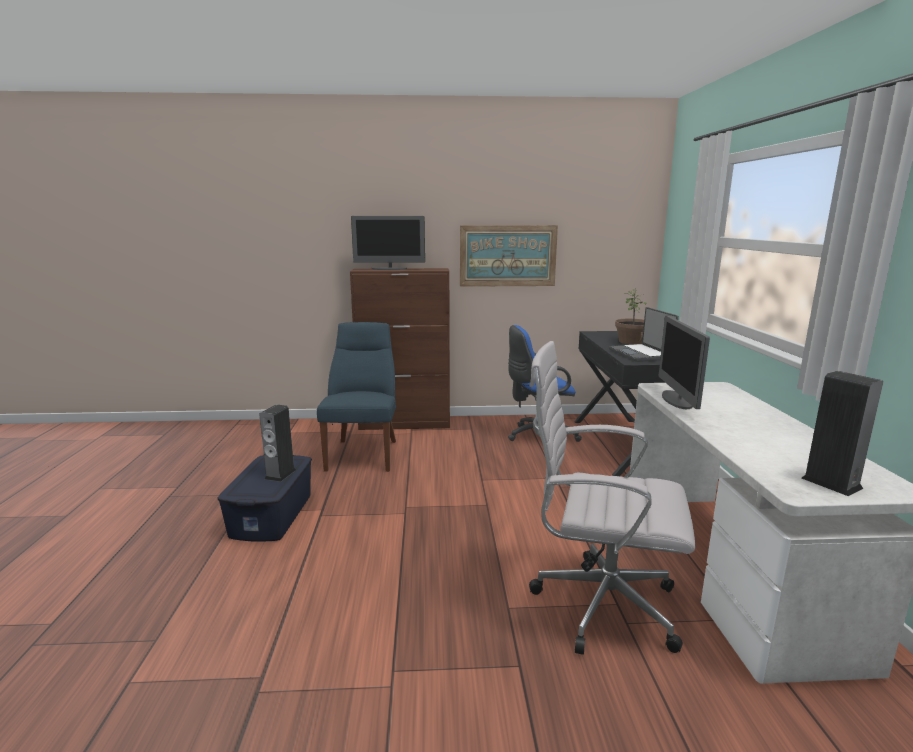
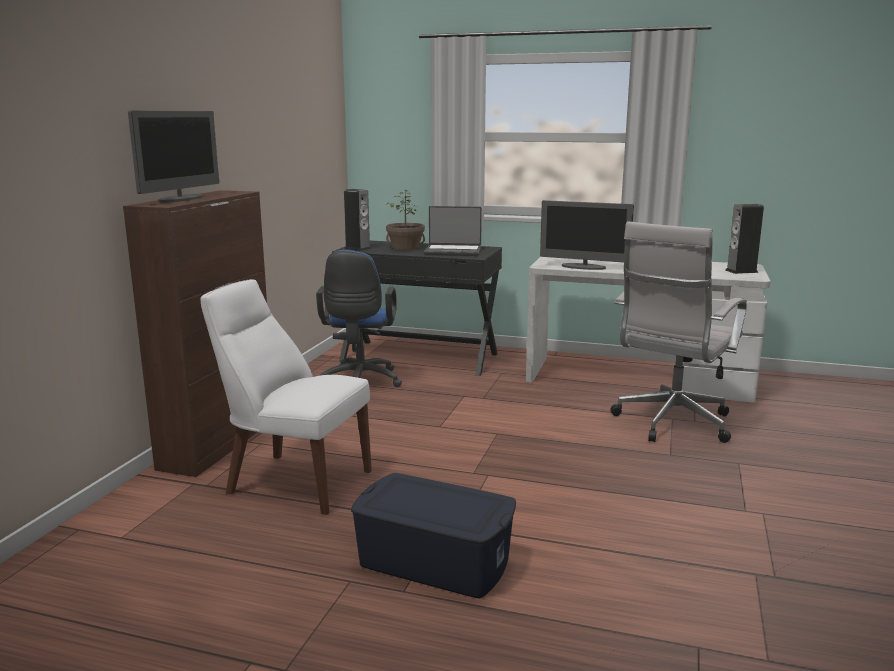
camera: 70 degrees left, 0 degrees up
speaker [259,404,296,482] -> speaker moved to [344,189,371,251]
blue chair [317,322,396,472] -> white chair [201,279,372,515]
picture [460,225,558,287] -> none

